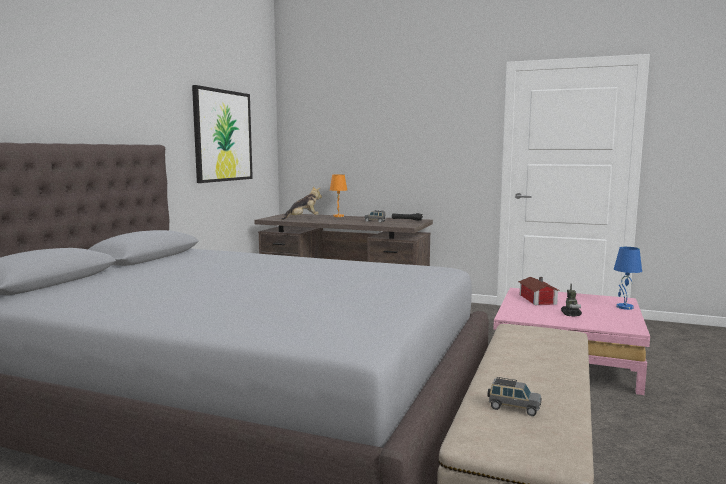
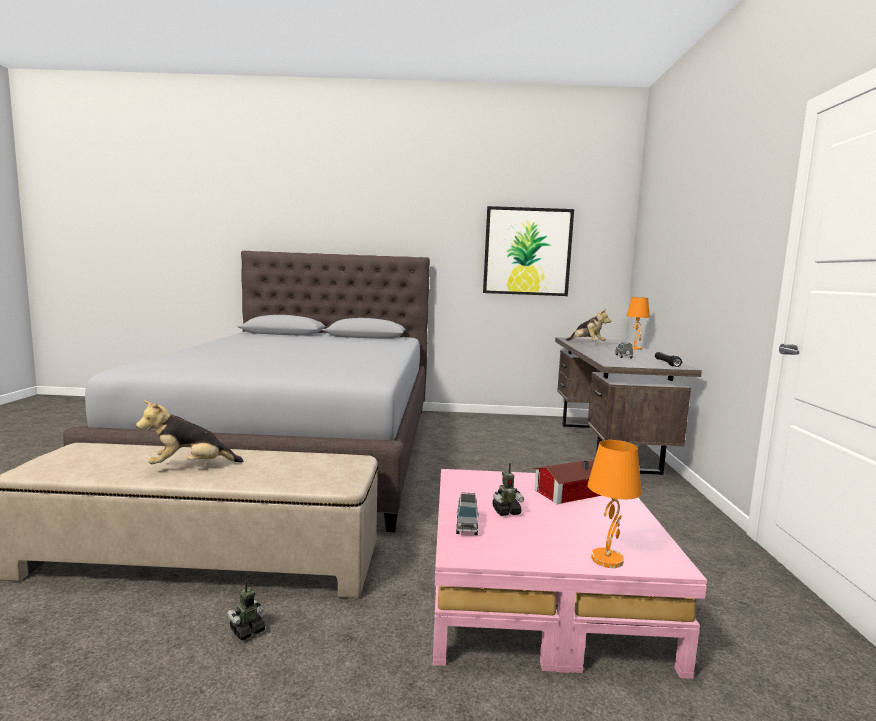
camera: 70 degrees right, 0 degrees up
grey toy car [487,377,541,416] -> grey toy car moved to [456,492,479,535]
blue table lamp [614,247,642,310] -> orange table lamp [587,440,642,568]
none -> plush toy [136,401,244,464]
none -> toy robot [227,581,265,640]

